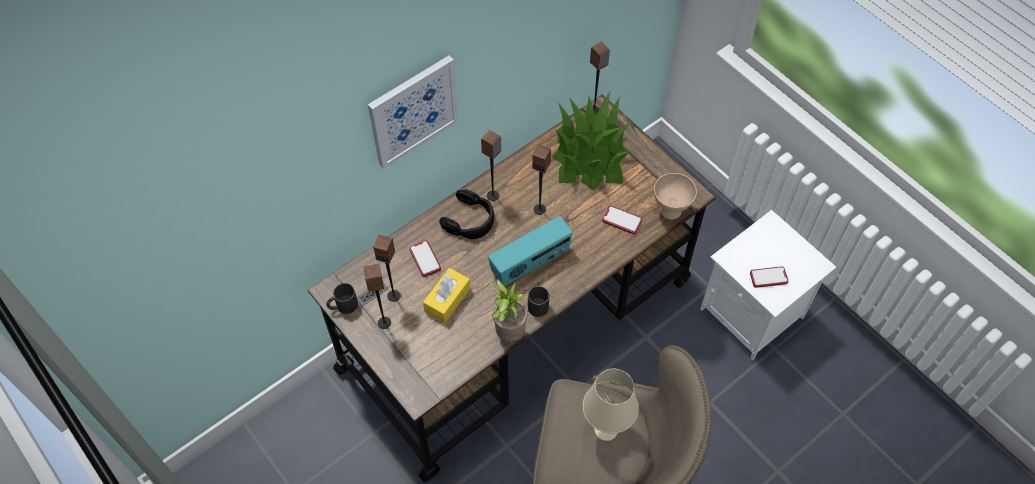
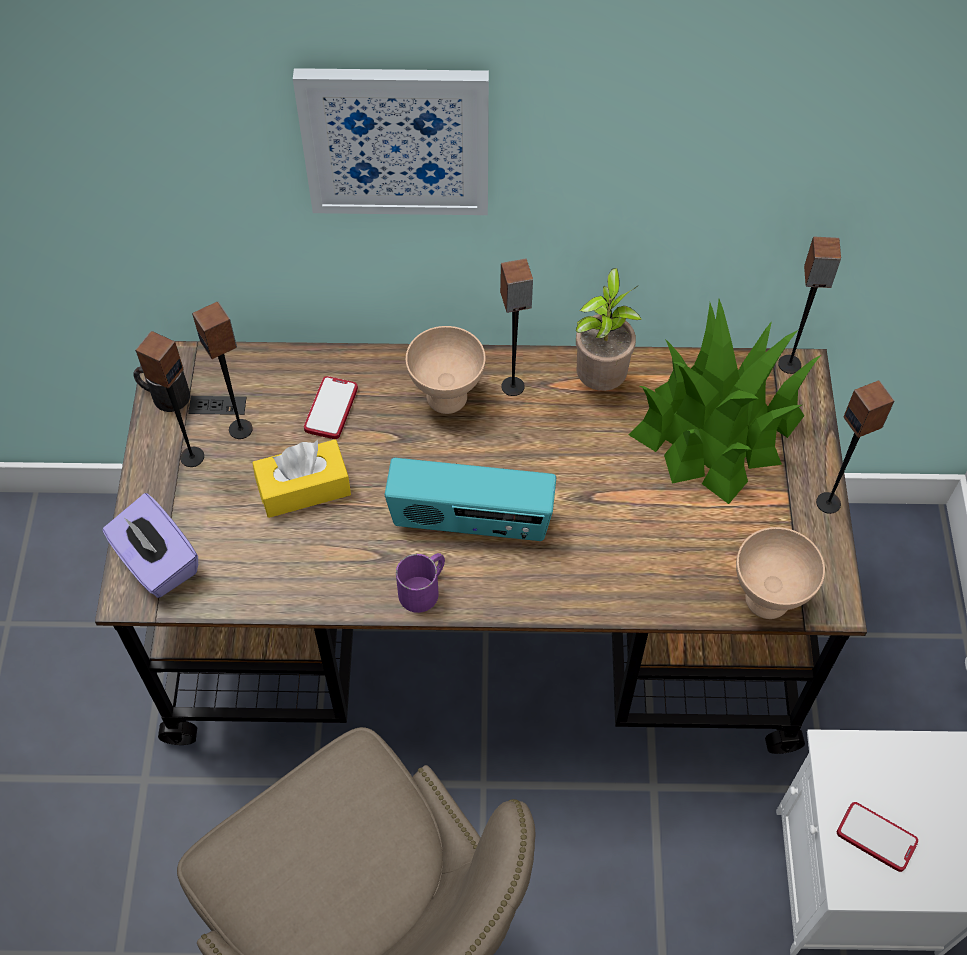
camera: 40 degrees right, 0 degrees up
black headphones [439,189,494,239] -> beige bowl [406,326,486,414]
potted plant [492,279,528,342] -> potted plant moved to [575,268,642,391]
black mug [528,282,549,317] -> purple mug [396,553,445,613]
speaker [532,144,551,215] -> speaker moved to [816,380,894,514]
beige table lamp [583,368,639,441] -> none
phone [602,206,642,234] -> none
none -> purple tissue box [103,493,198,598]

